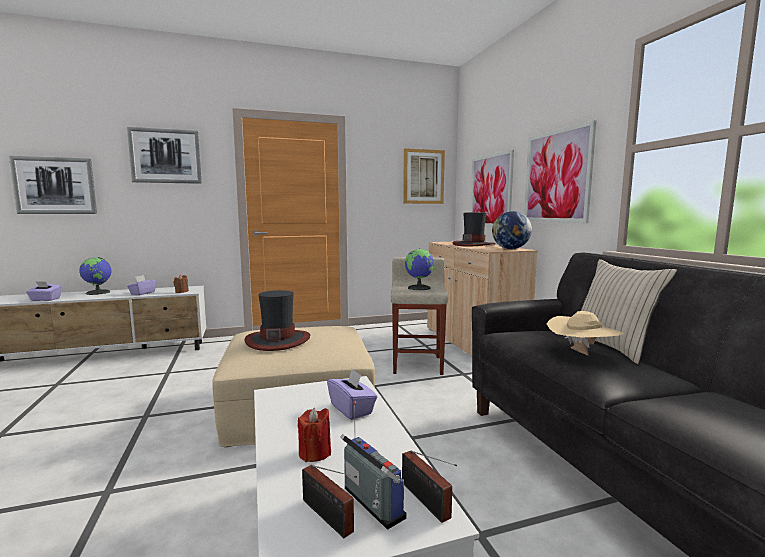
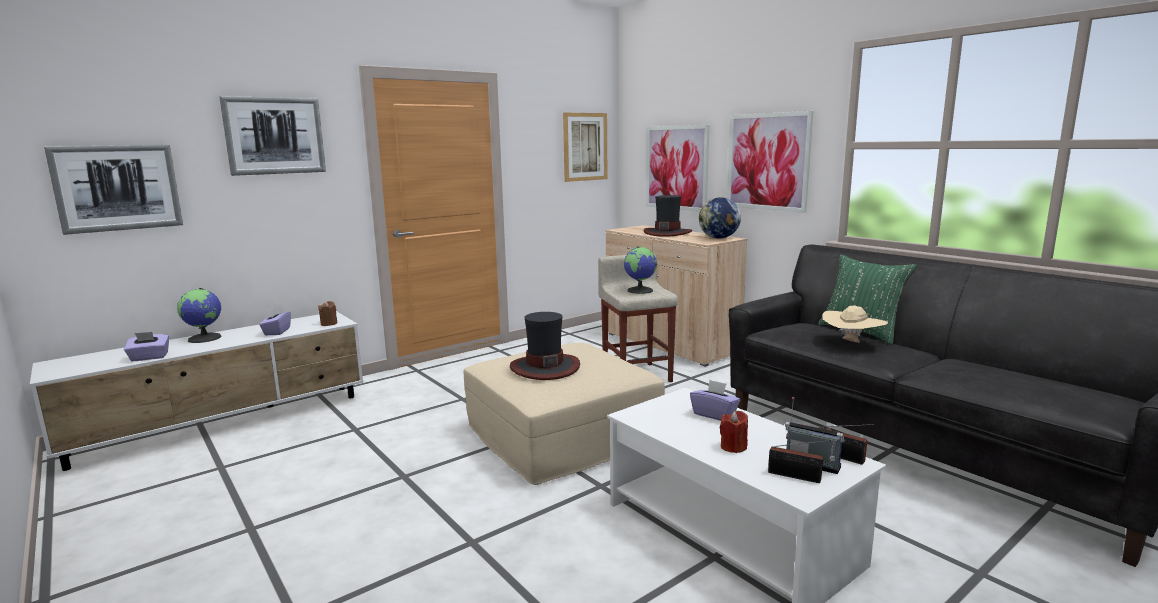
camera: 20 degrees left, 5 degrees up
beige pillow [581,259,677,364] -> green pillow [818,254,917,345]

